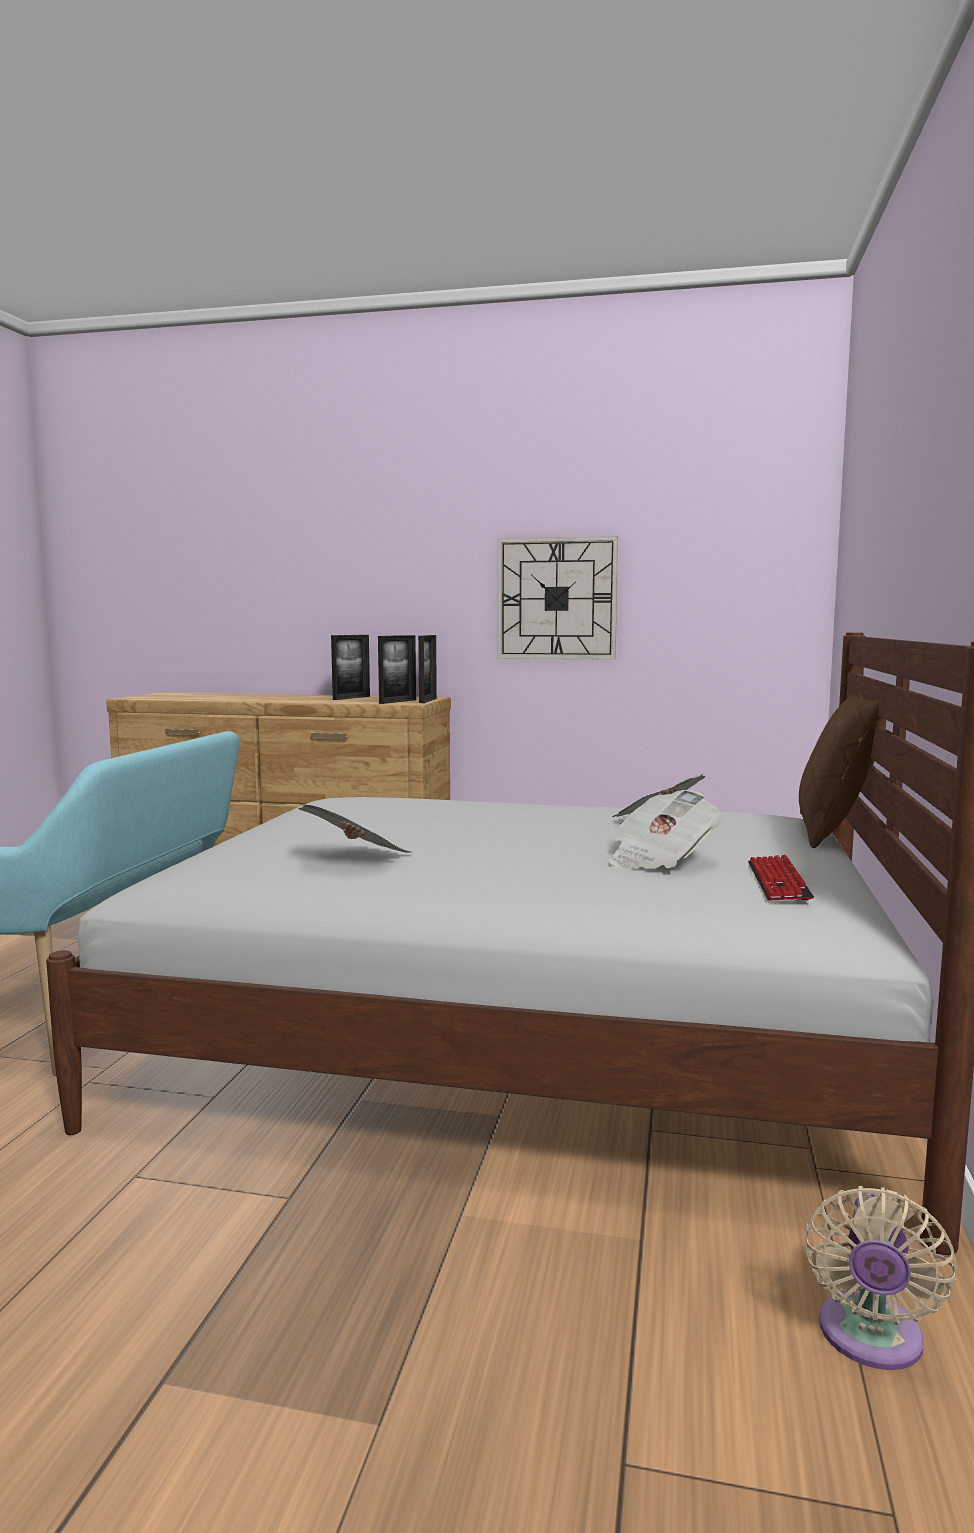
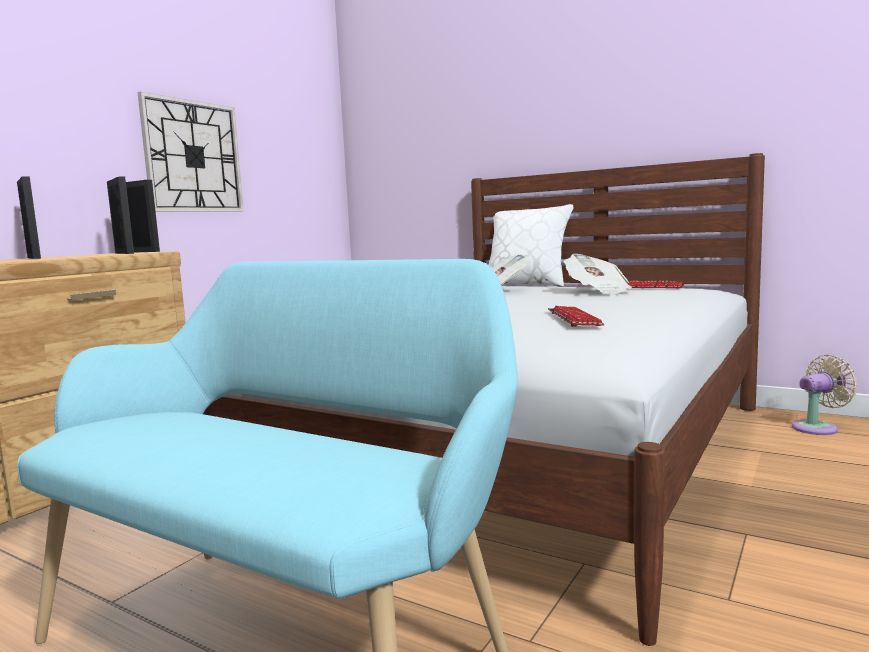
camera: 70 degrees left, 0 degrees up
newspaper [298,805,410,853] -> keyboard [548,305,604,327]
brown pillow [799,694,886,848] -> white pillow [489,204,573,287]
beige fan [805,1186,956,1370] -> beige fan turned 60 degrees counterclockwise [792,354,857,435]

